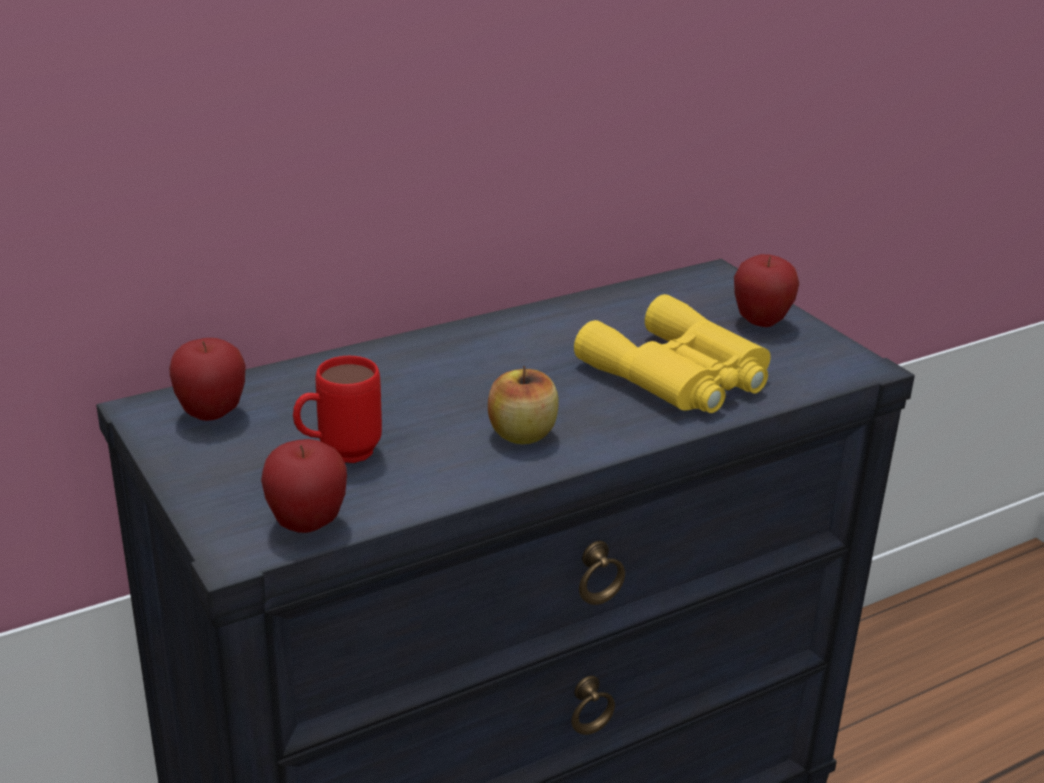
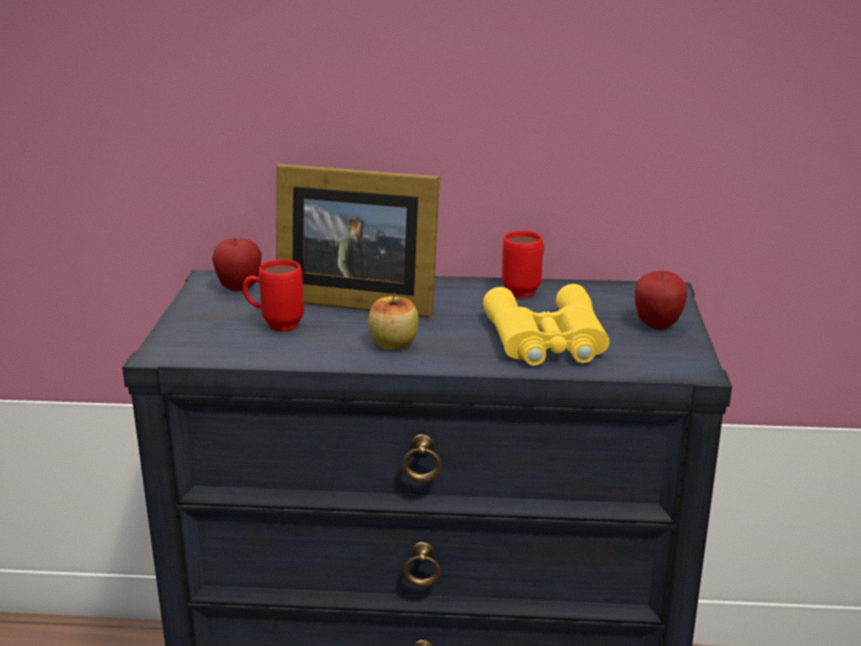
camera: 35 degrees right, 5 degrees down
apple [261,439,347,533] -> none
none -> picture frame [276,164,440,317]
none -> red mug [502,231,544,298]

